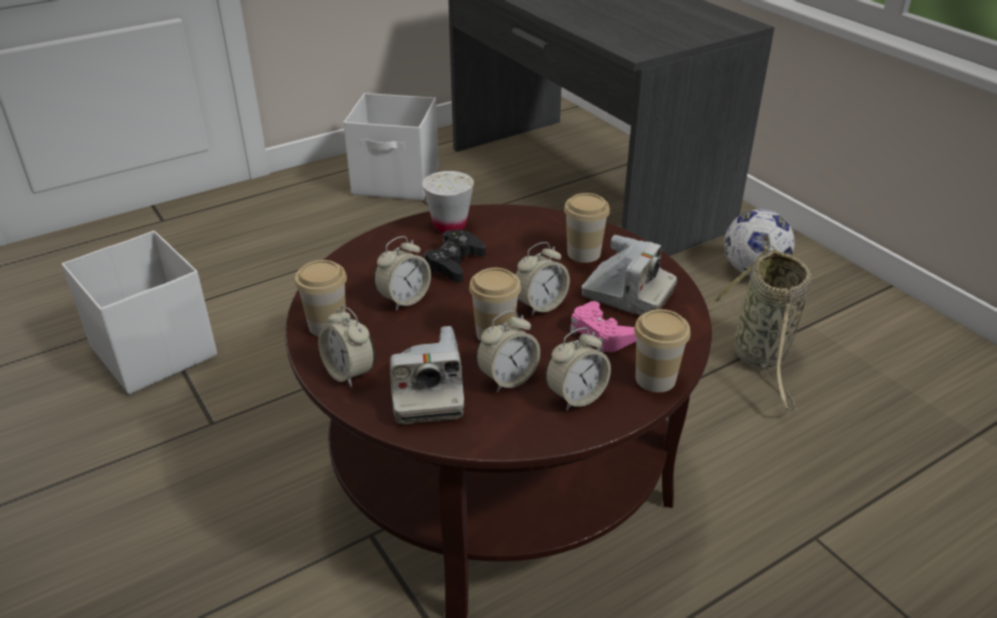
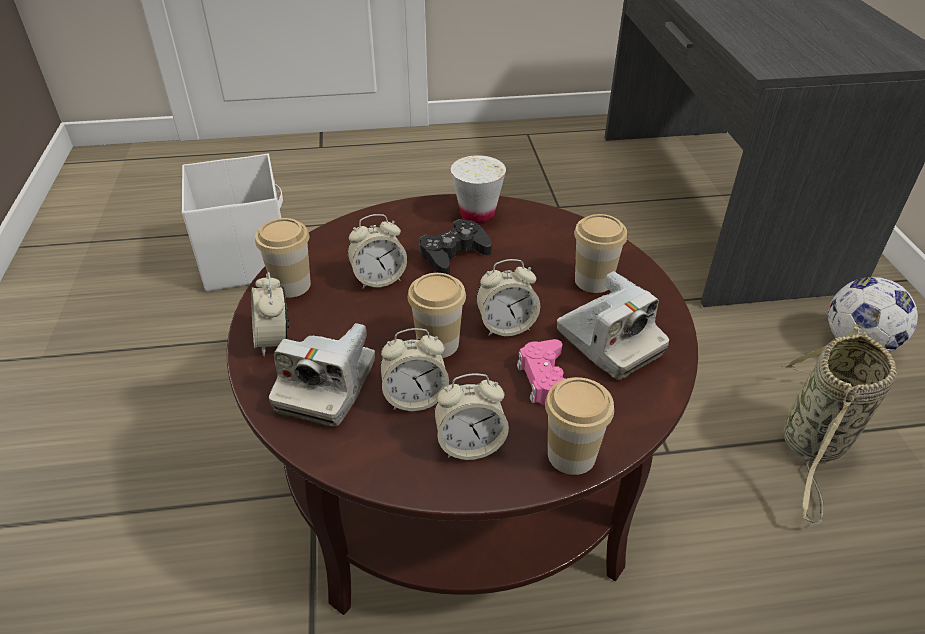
camera: 25 degrees right, 5 degrees up
white storage box [343,93,439,200] -> none

